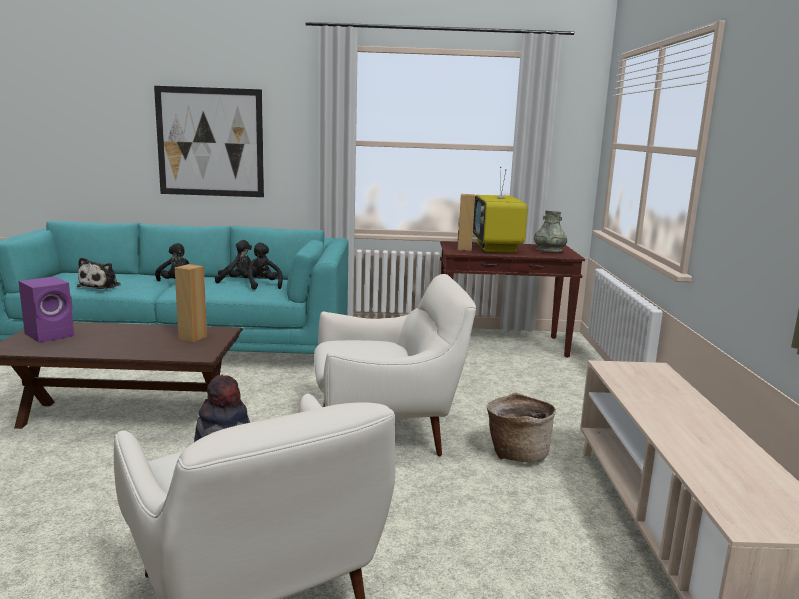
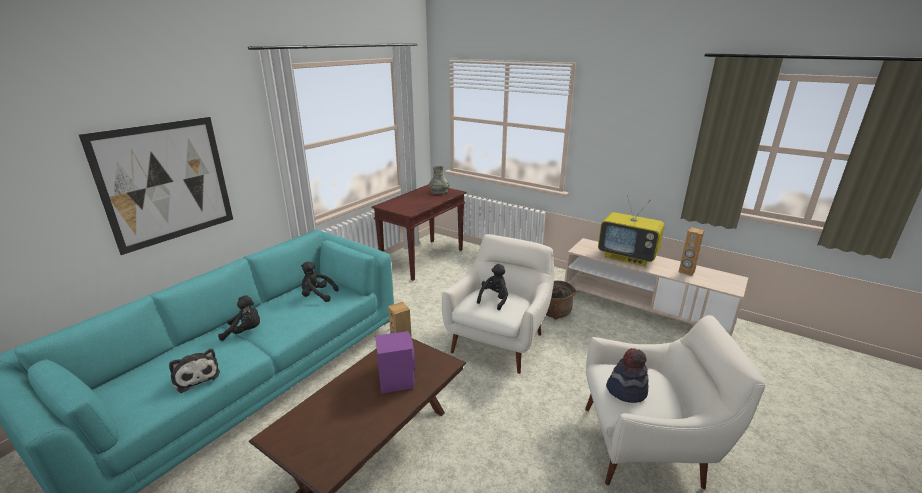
camera: 55 degrees left, 10 degrees up
purple speaker [18,276,74,343] -> purple speaker moved to [375,331,415,393]
black plush toy [215,240,252,283] -> black plush toy moved to [477,264,508,310]
brown speaker [458,194,475,251] -> brown speaker moved to [679,227,705,276]
television [473,167,528,253] -> television moved to [598,195,665,266]

